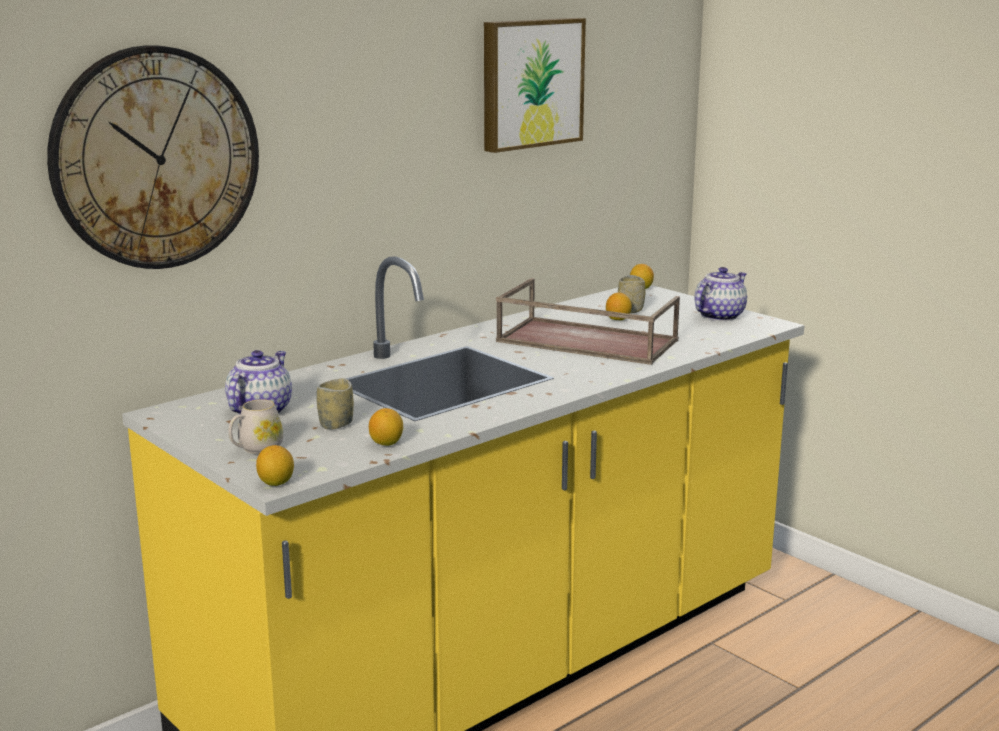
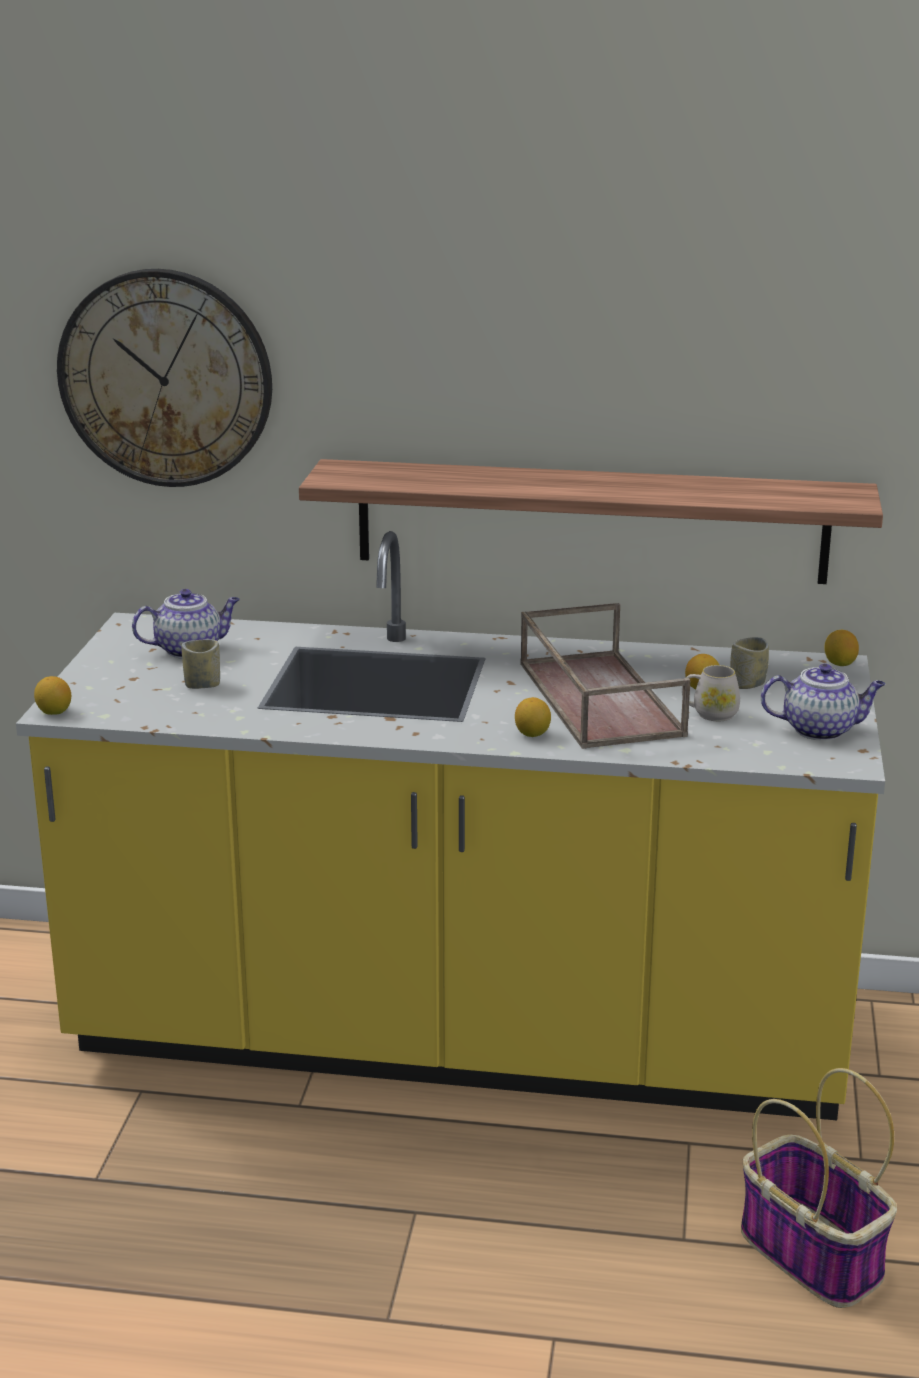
camera: 50 degrees right, 5 degrees up
white mug [229,399,283,454] -> white mug moved to [682,665,740,721]
lemon [369,408,403,446] -> lemon moved to [515,697,551,737]
picture [484,18,586,153] -> none
none -> shelf [299,459,883,584]
none -> basket [741,1068,897,1308]

